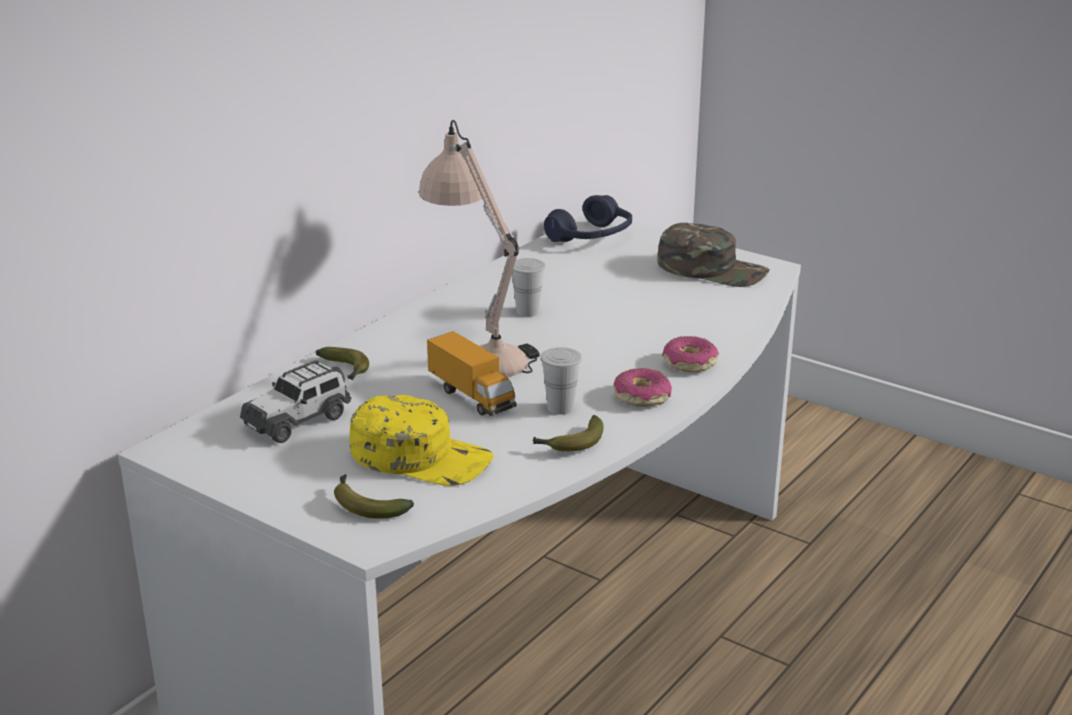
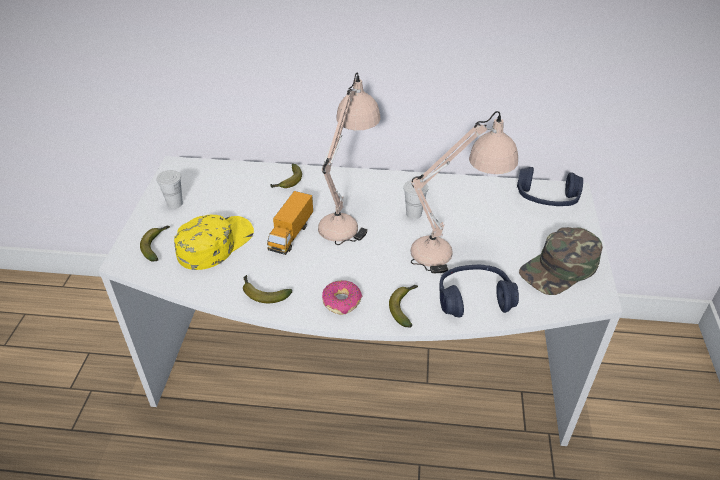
camera: 60 degrees right, 15 degrees up
toy car [240,360,351,443] -> none
yellow cap [349,395,493,486] -> yellow cap turned 135 degrees counterclockwise [174,214,254,270]
white cup [540,347,582,415] -> white cup moved to [156,170,183,209]
green cap [657,223,770,287] -> green cap turned 60 degrees clockwise [519,227,603,295]
donut [662,336,719,372] -> banana [389,285,418,328]
none -> beige table lamp [410,111,518,273]
none -> blue headphones [439,265,519,318]

